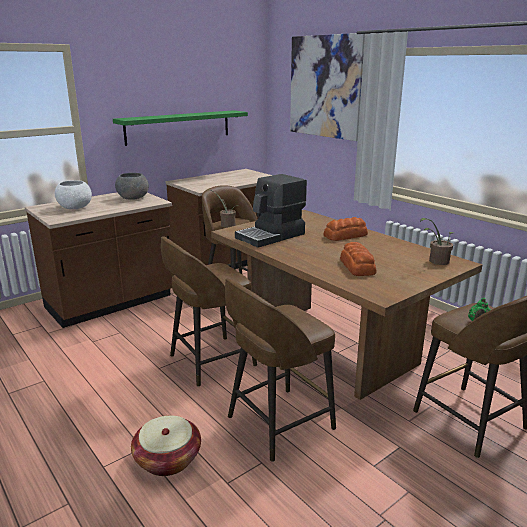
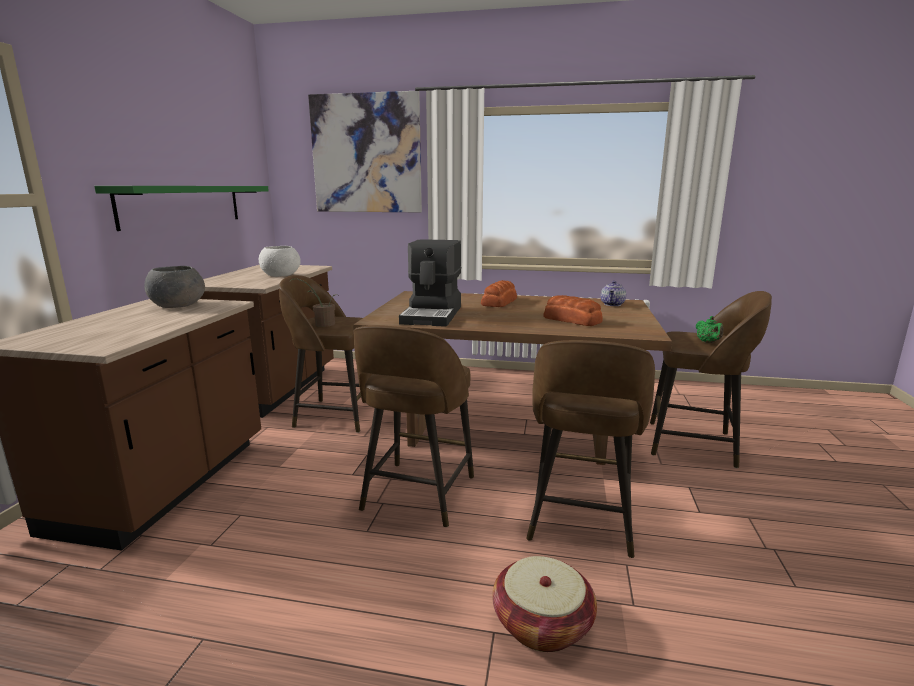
camera: 40 degrees left, 5 degrees down
white bowl [55,180,92,209] -> white bowl moved to [259,246,301,277]
potted plant [420,218,454,265] -> teapot [601,281,626,306]

